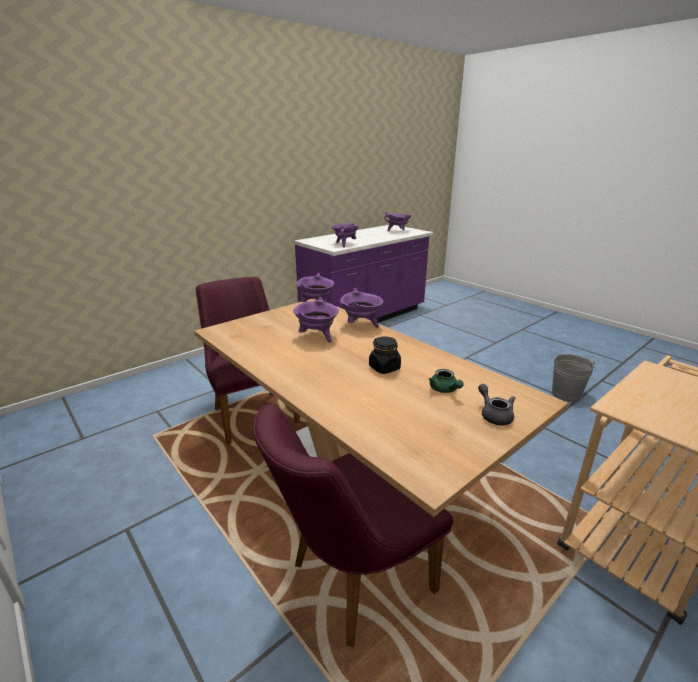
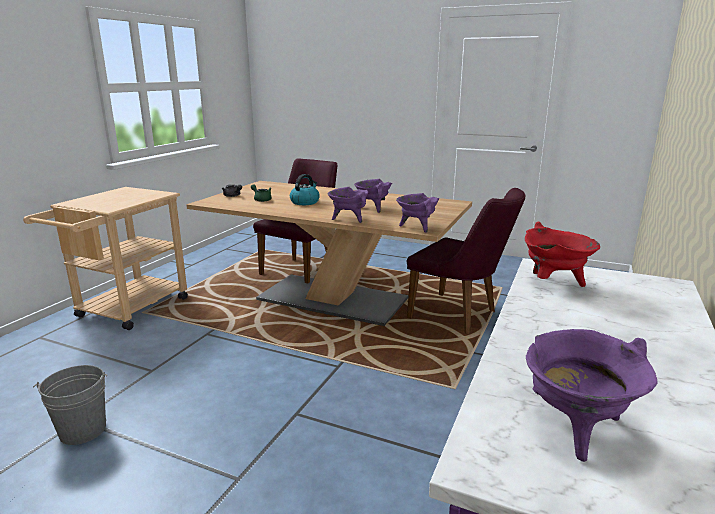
camera: 155 degrees right, 5 degrees down
purple cooking pot [331,223,360,247] -> red cooking pot [525,222,600,287]
black jar [369,336,401,374] -> kettle [290,174,320,205]

